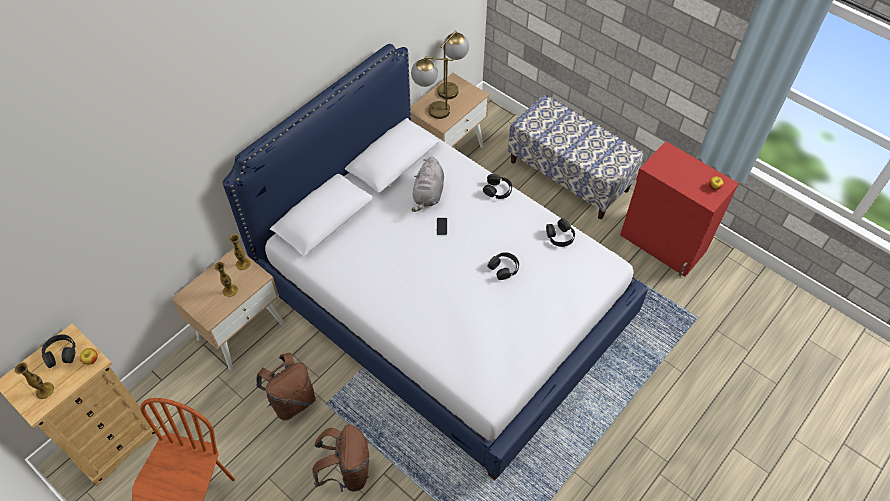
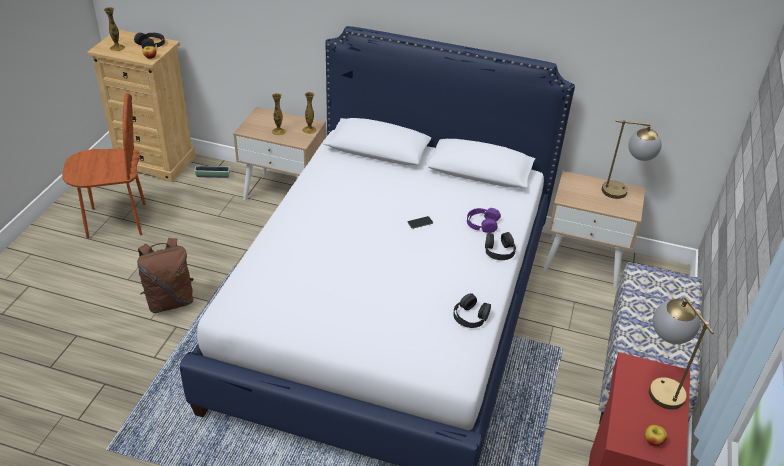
camera: 65 degrees right, 15 degrees down
brown backpack [256,353,316,421] -> none
table lamp [411,57,454,119] -> table lamp moved to [649,297,714,410]
grey plush toy [411,157,444,212] -> none
black headphones [487,252,519,280] -> none
none -> planter [194,166,230,178]
none -> purple headphones [467,208,501,233]

